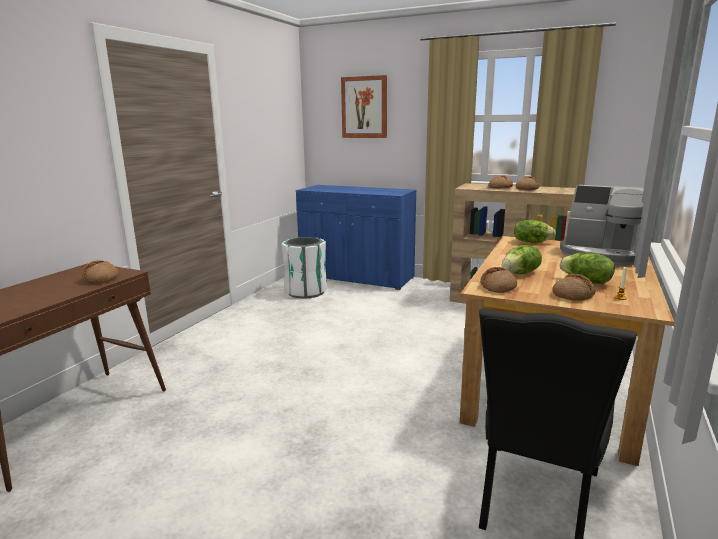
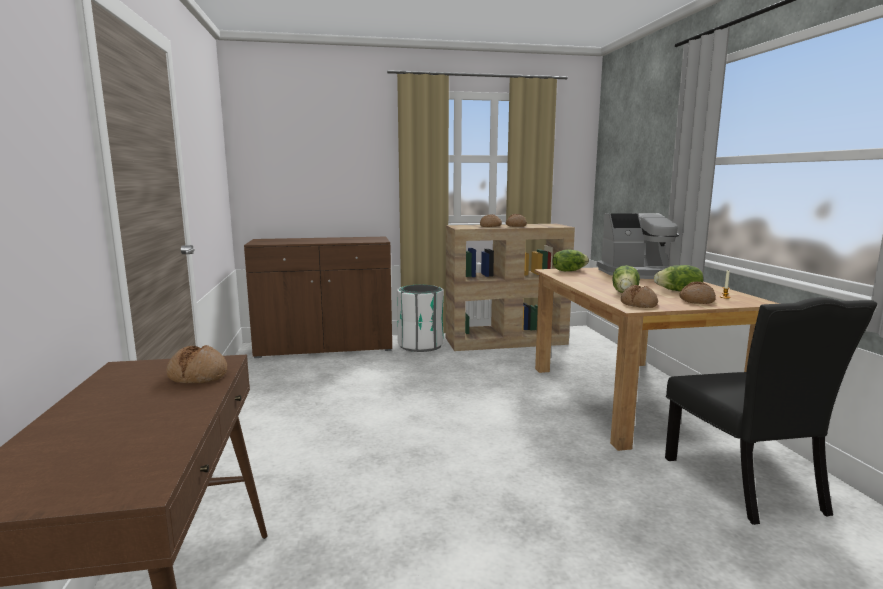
camera: 35 degrees left, 5 degrees down
white trash can [282,237,327,298] -> white trash can moved to [397,285,444,352]
blue cabinet [296,185,416,290] -> brown cabinet [244,237,392,358]
picture [341,75,387,138] -> none

